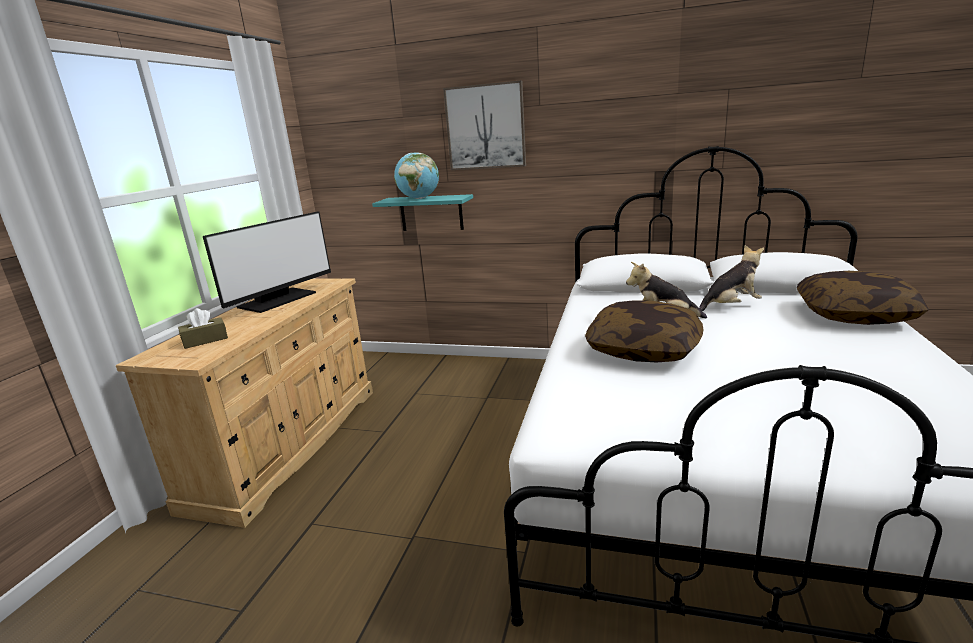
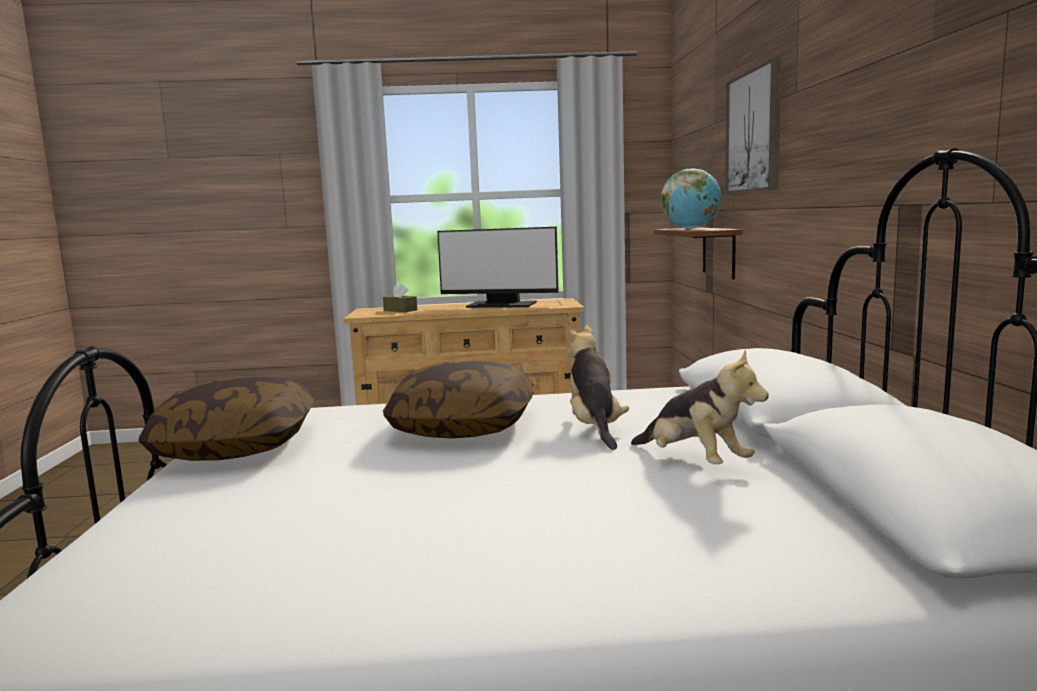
camera: 70 degrees right, 10 degrees down
turquoise shelf [372,194,473,231] -> brown shelf [654,227,743,279]
pillow [797,271,928,325] -> pillow moved to [138,377,314,461]

